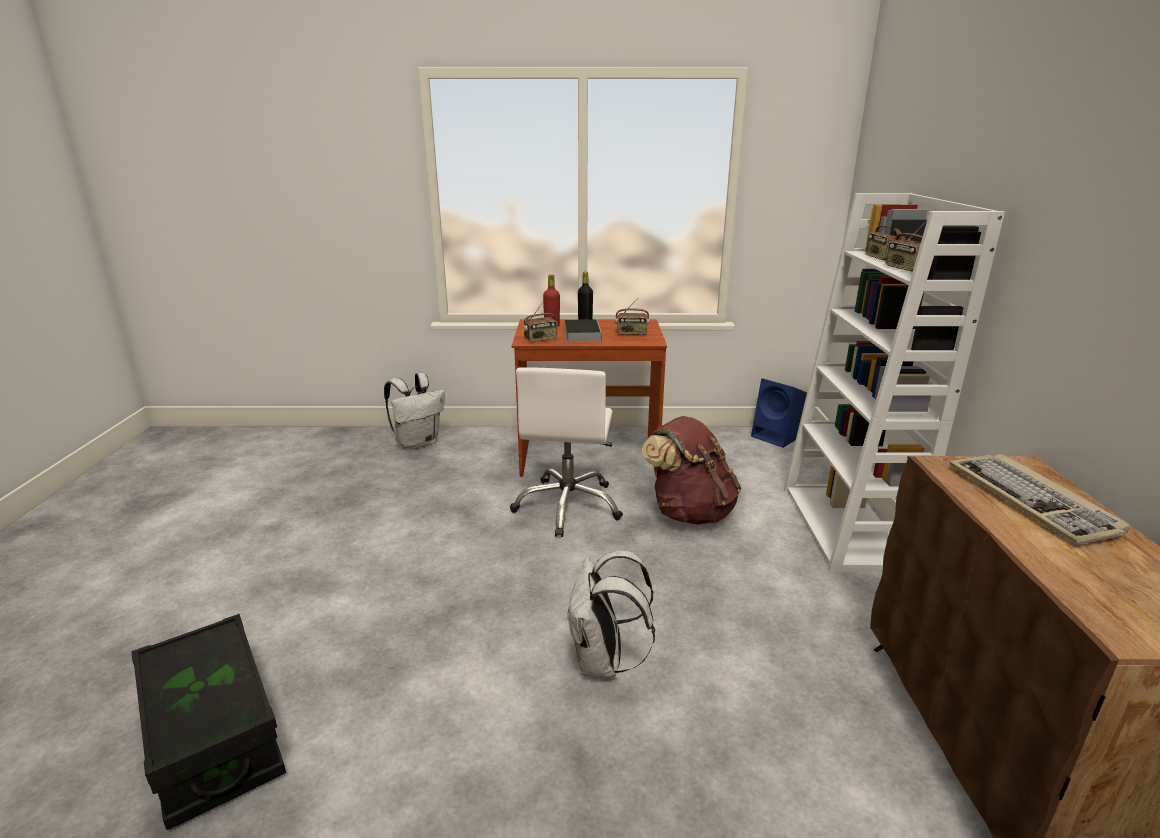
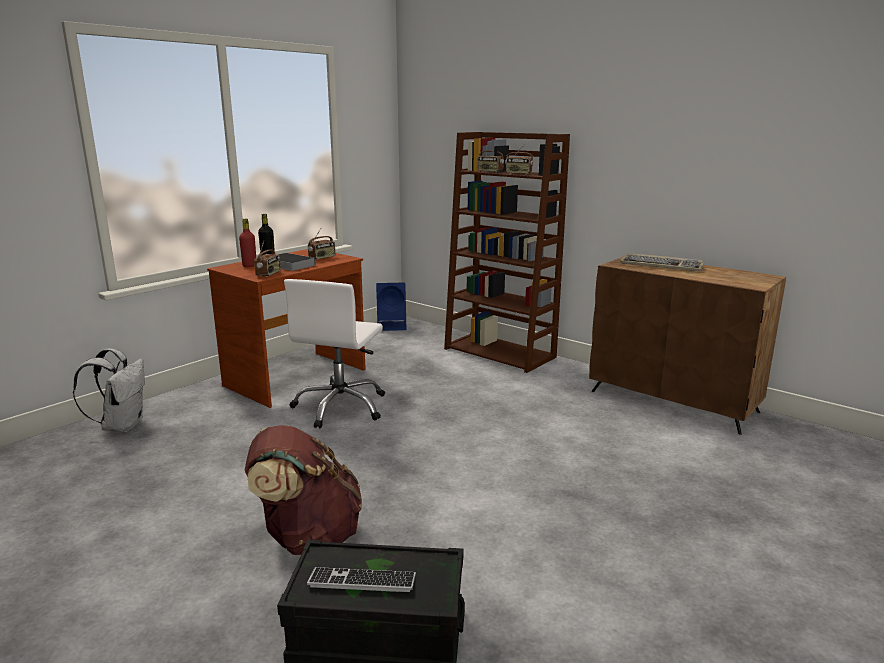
camera: 50 degrees left, 5 degrees down
white office chair [510,367,623,537] -> white office chair turned 60 degrees clockwise [284,279,385,428]
white backpack [567,551,655,678] -> none
brown backpack [641,416,741,525] -> brown backpack moved to [244,425,362,555]
white bookcase [784,193,1005,572] -> brown bookcase [444,132,570,373]
none -> keyboard [307,567,416,592]

